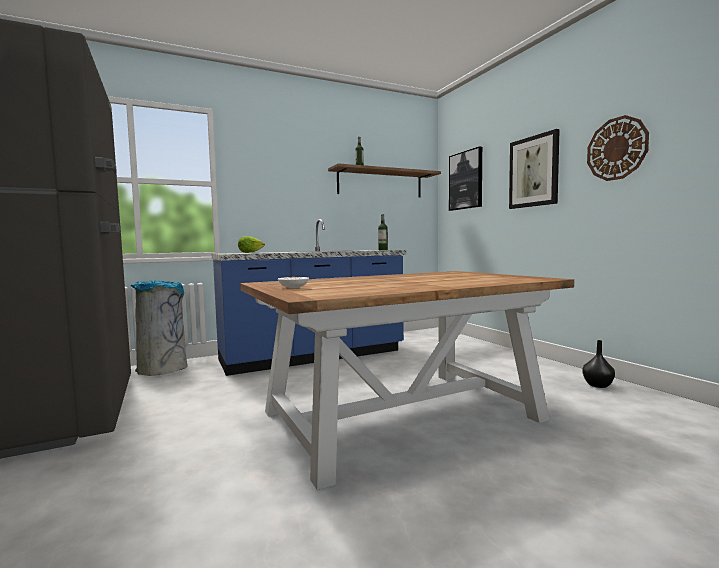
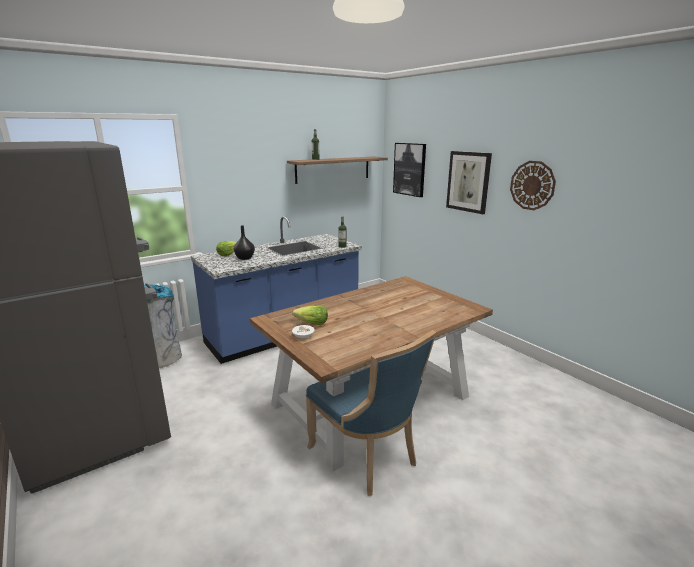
camera: 10 degrees left, 15 degrees up
black vase [582,340,615,388] -> black vase moved to [234,225,255,260]
none -> lettuce [292,305,328,325]
none -> blue chair [306,330,436,496]

